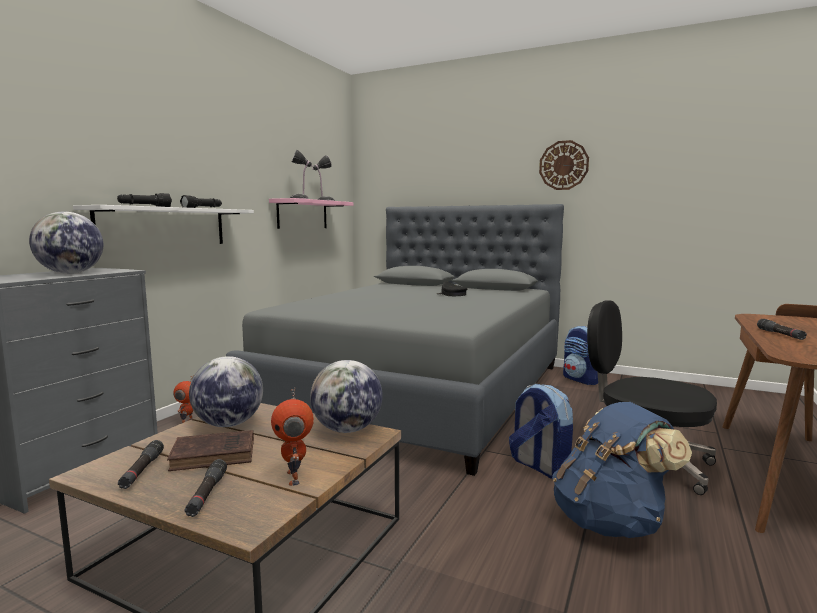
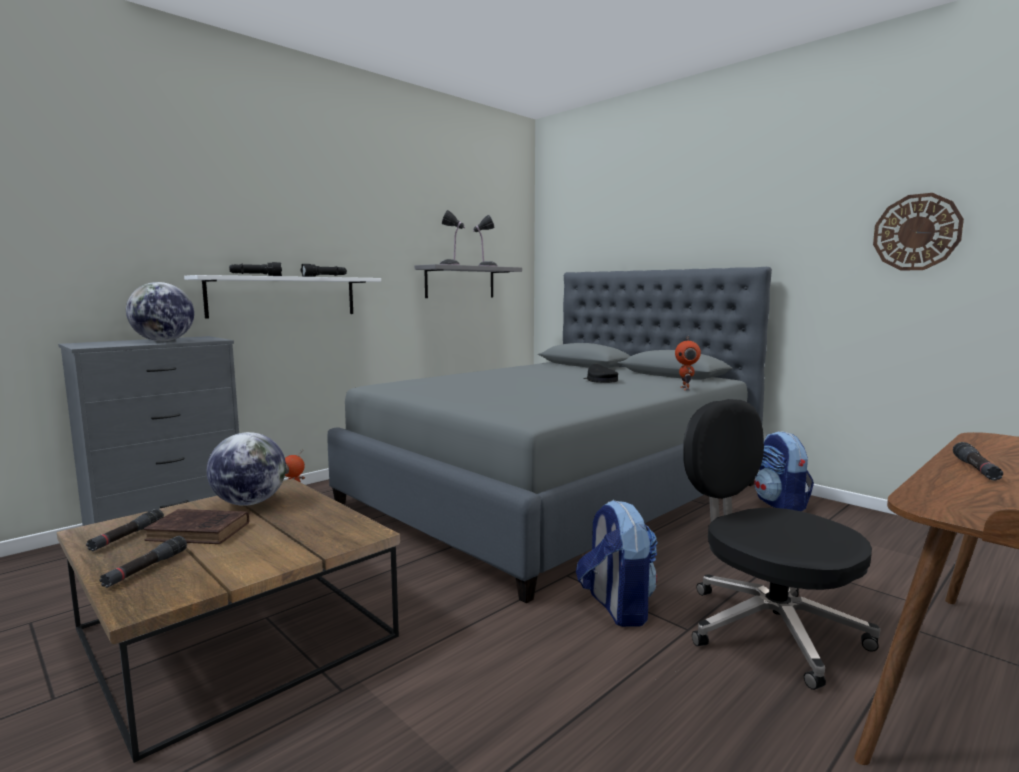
camera: 20 degrees right, 0 degrees up
pink shelf [269,198,353,229] -> grey shelf [415,264,522,298]
toy robot [271,388,314,486] -> toy robot moved to [675,336,701,391]
globe [310,360,383,433] -> none
wall clock [539,140,589,190] -> wall clock moved to [873,193,964,271]
blue backpack [552,402,692,538] -> none

